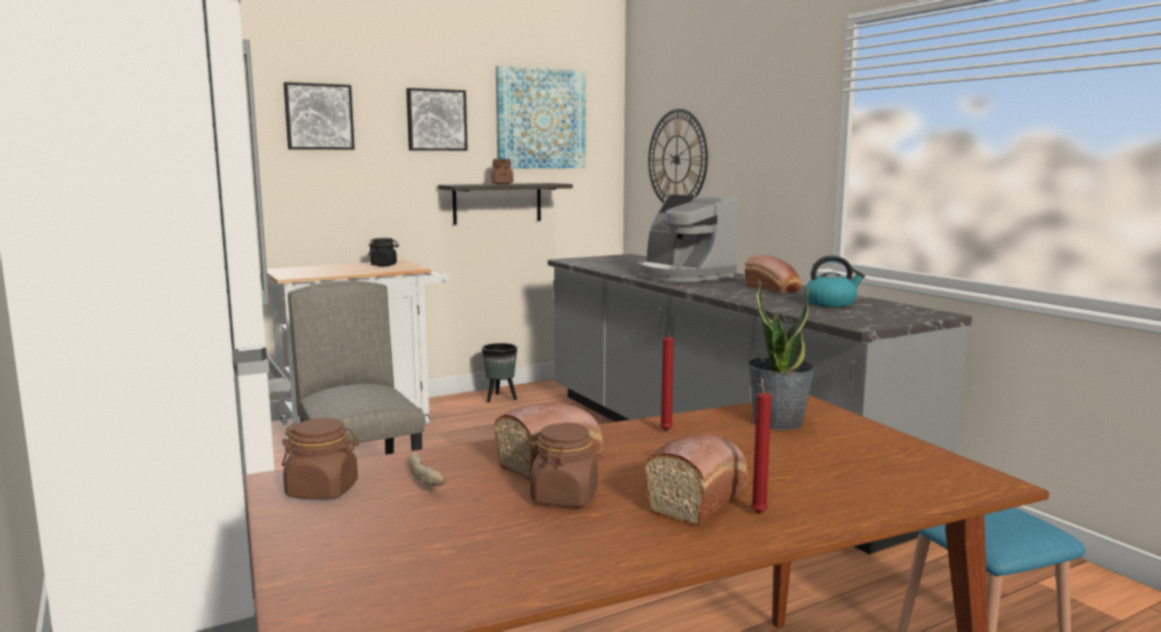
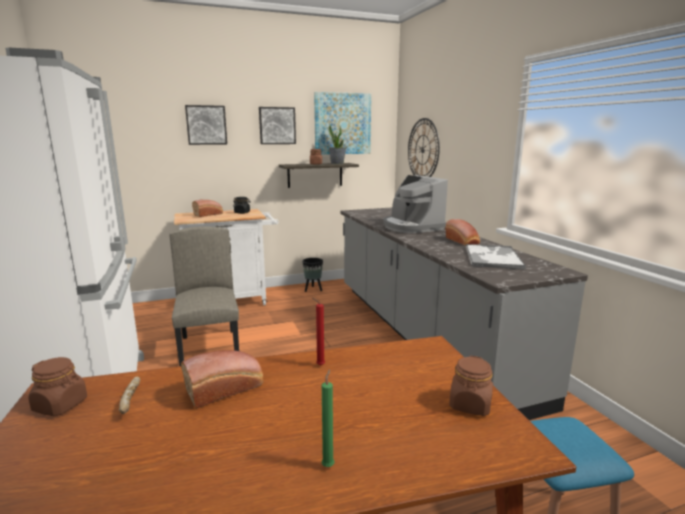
camera: 10 degrees right, 5 degrees up
brown jar [530,422,598,507] -> brown jar moved to [449,356,493,416]
bread [644,435,748,526] -> bread moved to [192,200,223,217]
potted plant [747,280,816,430] -> potted plant moved to [328,124,346,164]
red candle [751,378,772,514] -> green candle [322,369,334,467]
kettle [804,256,865,307] -> tray [466,244,526,270]

